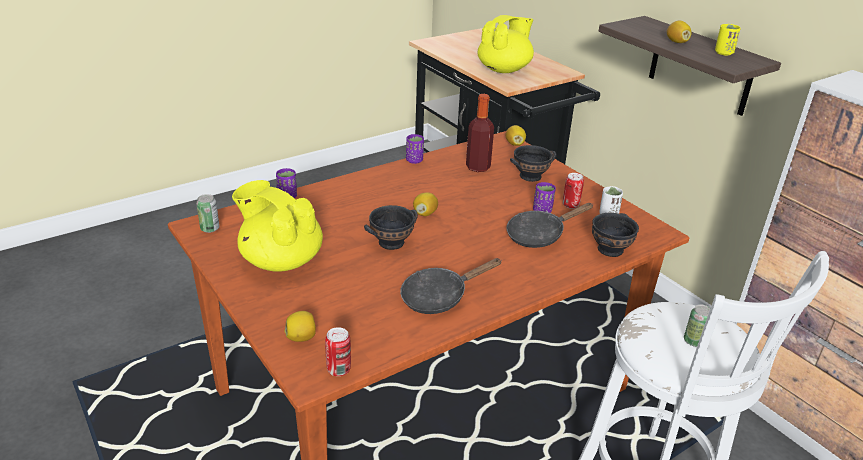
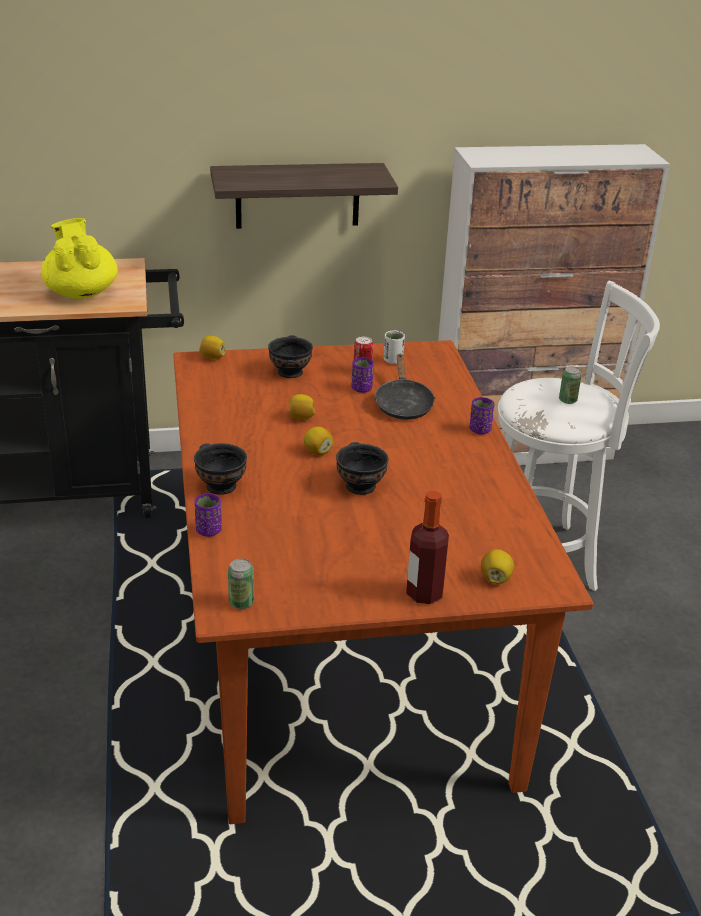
camera: 65 degrees left, 0 degrees up
yellow teapot [232,180,323,272] -> none
can [325,327,351,376] -> none
black frying pan [400,258,502,314] -> none
purple cup [406,134,424,164] -> purple cup moved to [470,397,494,434]
bottle [466,94,494,172] -> bottle moved to [406,491,449,604]
black bowl [592,213,639,257] -> black bowl moved to [194,443,247,495]
lemon [667,21,692,43] -> lemon moved to [289,394,315,420]
yellow cup [715,24,741,55] -> none

